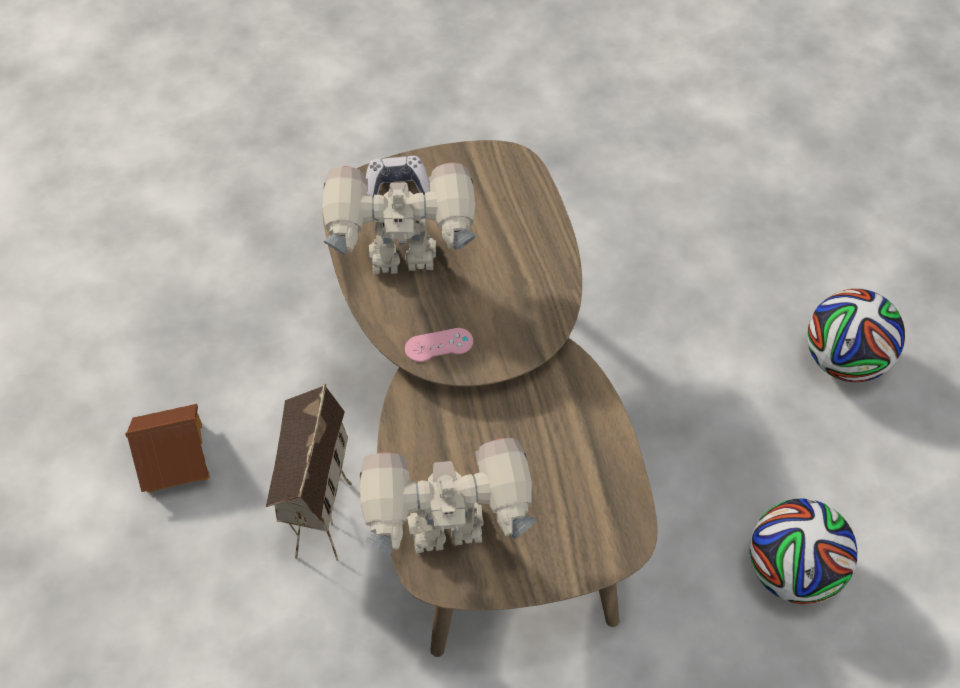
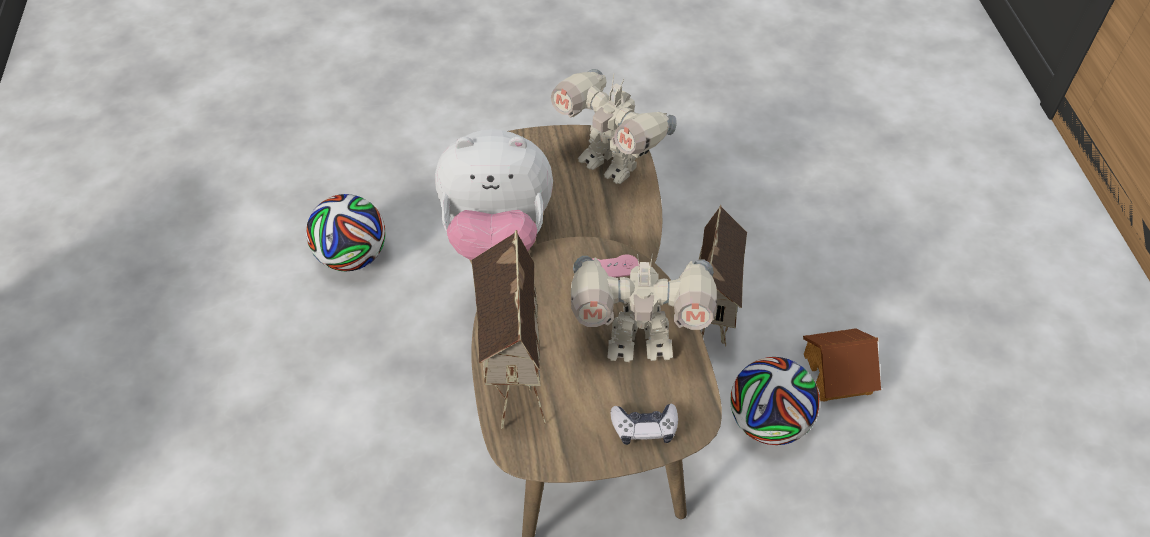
camera: 175 degrees left, 5 degrees down
toy robot [360,438,536,554] -> toy robot turned 45 degrees clockwise [551,69,677,184]
football [807,289,905,382] -> football moved to [731,357,820,445]
none -> plush toy [435,129,553,260]
none -> toy house [471,230,546,429]

